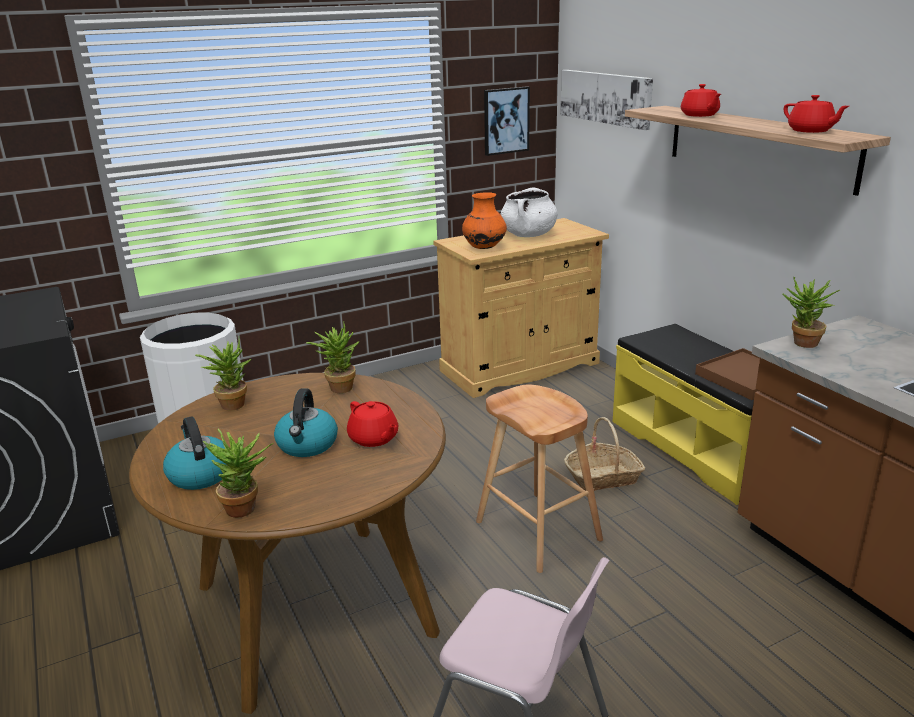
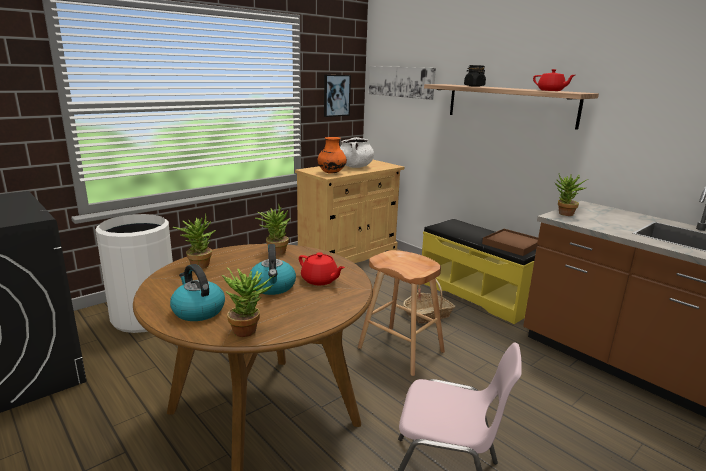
camera: 15 degrees left, 5 degrees down
red teapot [681,84,721,117] -> black jar [464,65,486,87]

